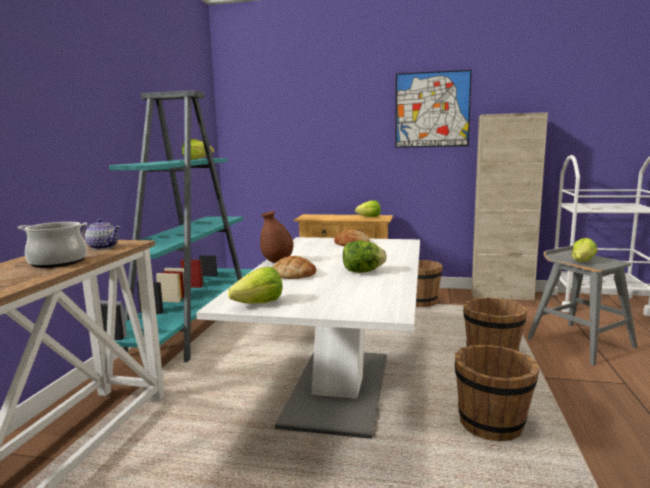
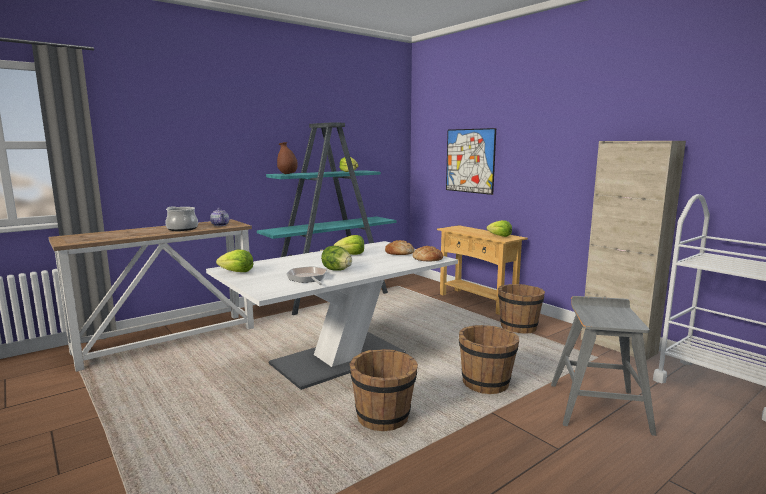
camera: 40 degrees right, 0 degrees up
brown vase [260,211,293,263] -> brown vase moved to [277,142,298,174]
bread [273,256,316,279] -> bread moved to [413,246,443,261]
picture [395,70,472,148] -> picture moved to [446,128,496,195]
lettuce [572,238,597,262] -> lettuce moved to [334,235,364,255]
none -> frying pan [286,266,327,285]

